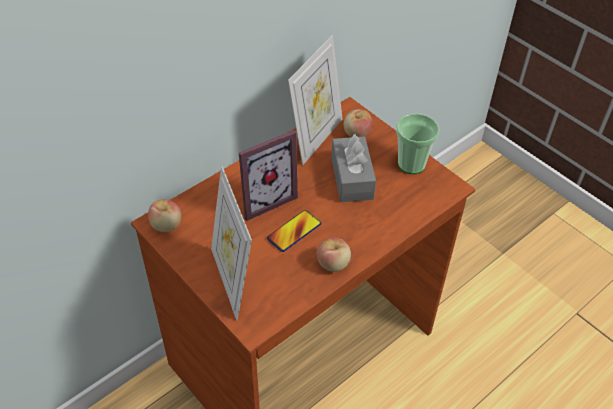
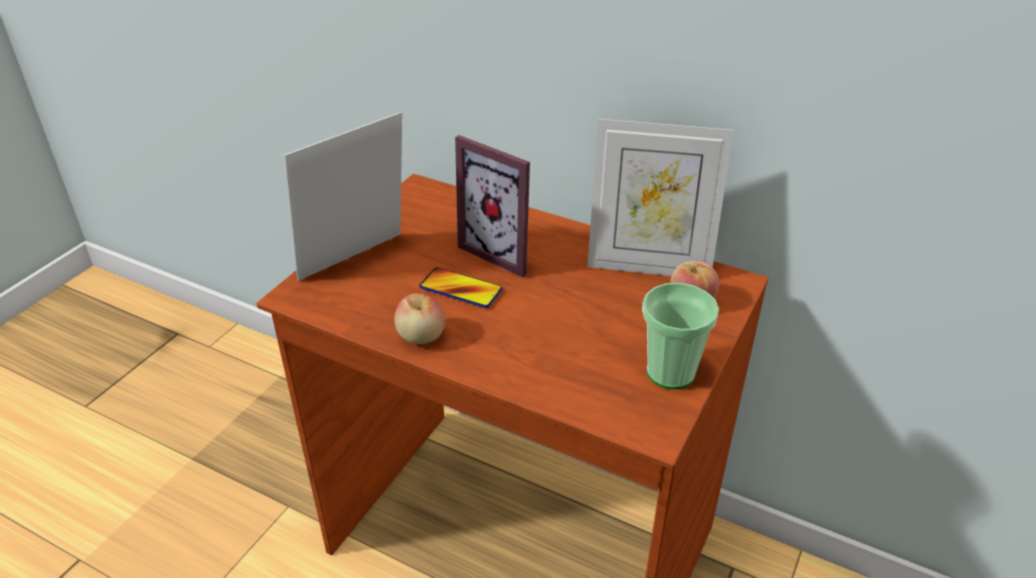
camera: 70 degrees right, 10 degrees down
apple [148,200,181,232] -> none
grey tissue box [331,134,376,202] -> none

